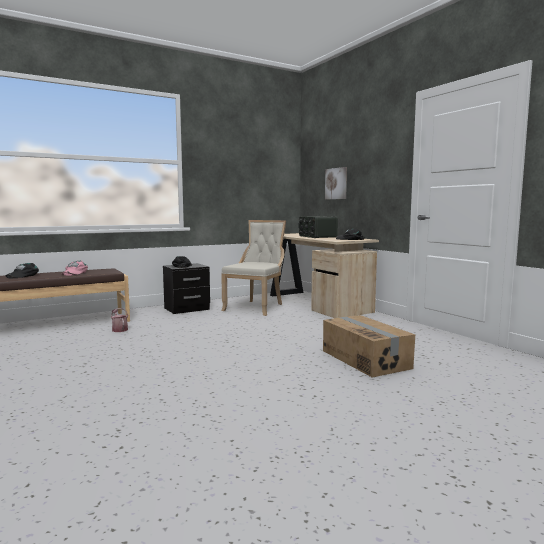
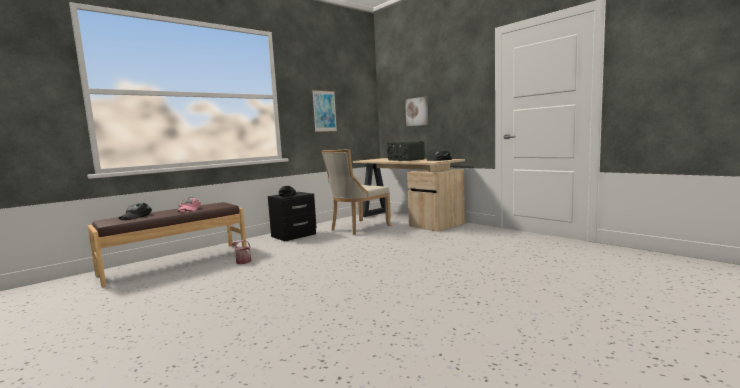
camera: 10 degrees left, 0 degrees up
beige chair [221,220,286,316] -> beige chair turned 150 degrees counterclockwise [321,149,392,235]
cardboard box [323,315,415,378] -> none
none -> picture [312,90,337,132]

